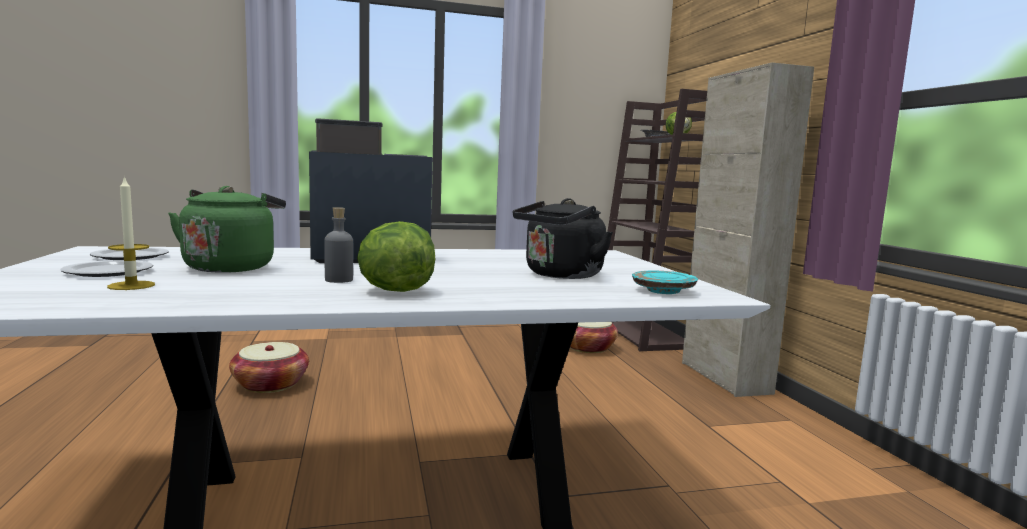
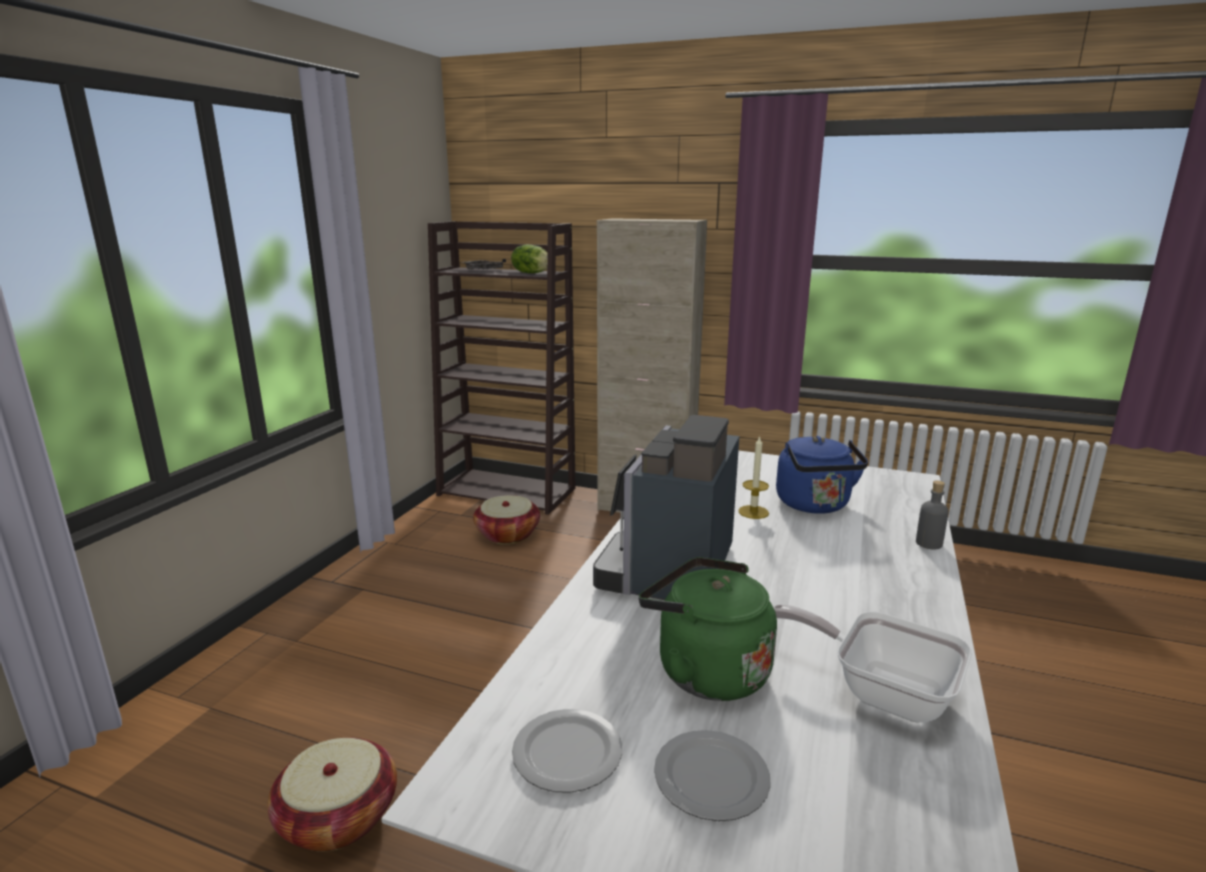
camera: 55 degrees left, 10 degrees up
candle [107,175,155,290] -> candle moved to [738,436,769,519]
grey bottle [324,207,353,283] -> grey bottle moved to [916,480,949,550]
lettuce [357,221,435,292] -> none
black kettle [513,198,613,279] -> blue kettle [776,436,868,513]
turquoise plate [632,271,698,294] -> none
none -> frying pan [773,604,972,723]

